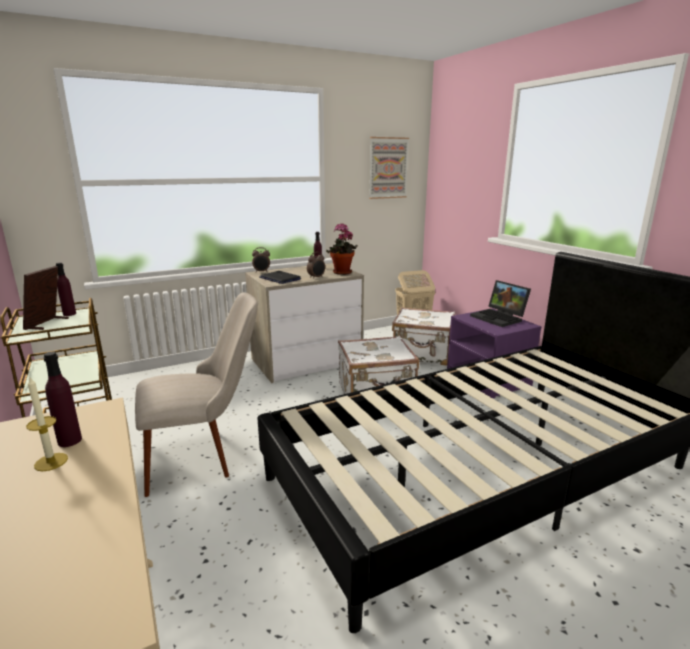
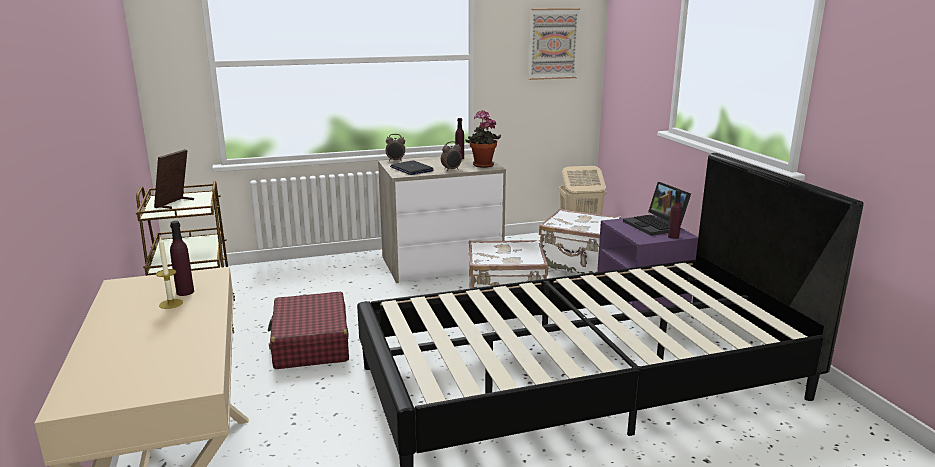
camera: 10 degrees right, 0 degrees up
purple bottle [56,263,76,316] -> purple bottle moved to [668,190,682,239]
beige chair [135,292,258,497] -> red suitcase [268,292,349,369]

